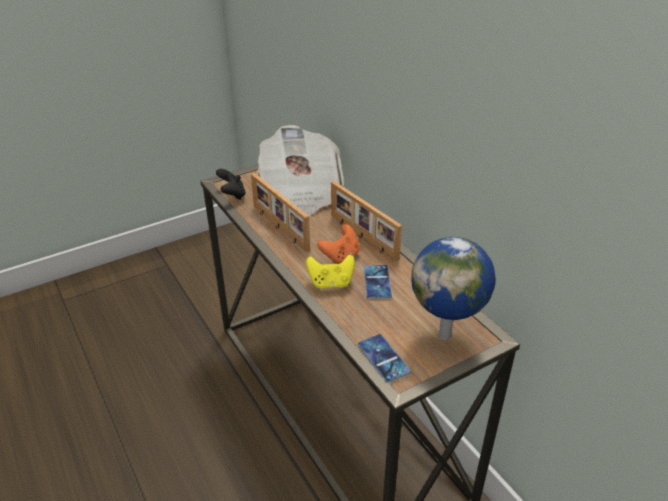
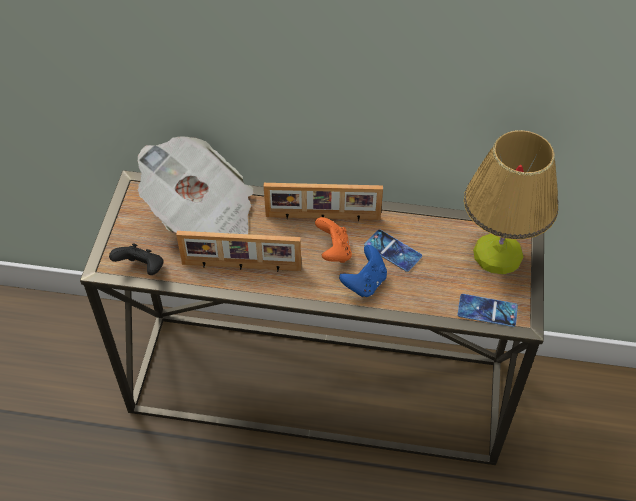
camera: 50 degrees left, 15 degrees up
yellow game controller [306,254,355,289] -> blue game controller [339,245,387,297]
globe [412,237,496,340] -> table lamp [464,130,558,274]

